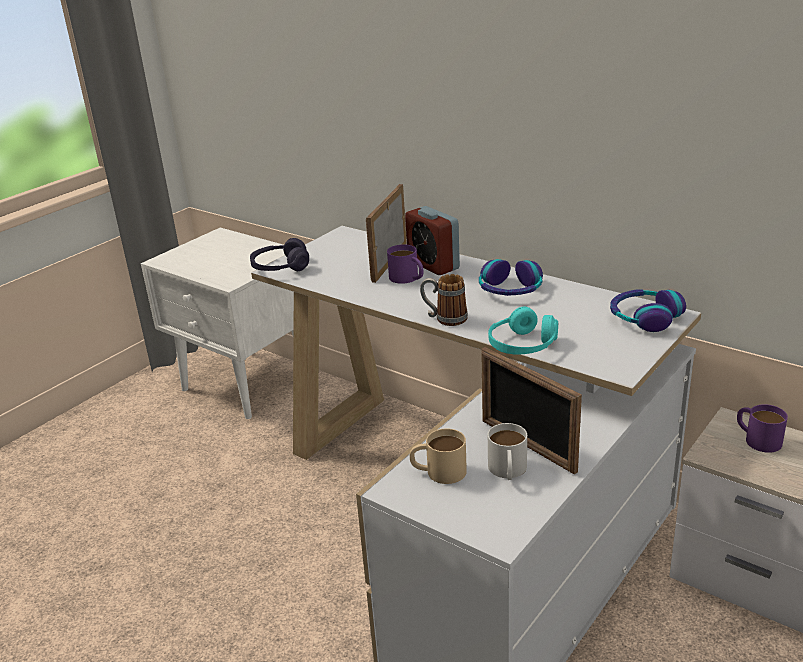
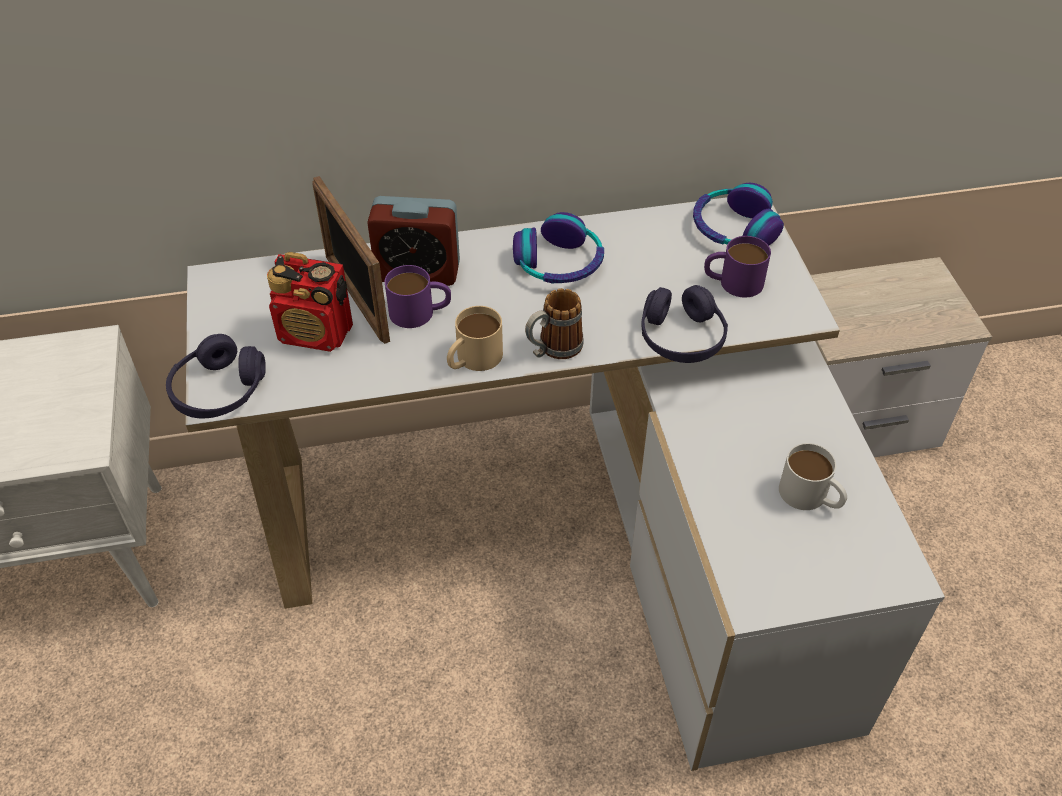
camera: 50 degrees left, 20 degrees up
beige mug [410,428,467,484] -> beige mug moved to [447,306,503,371]
picture frame [481,347,582,474] -> none
turquoise headphones [488,307,558,354] -> purple headphones [641,285,728,363]
purple mug [737,404,788,453] -> purple mug moved to [704,236,771,297]
none -> radio [267,252,353,352]

